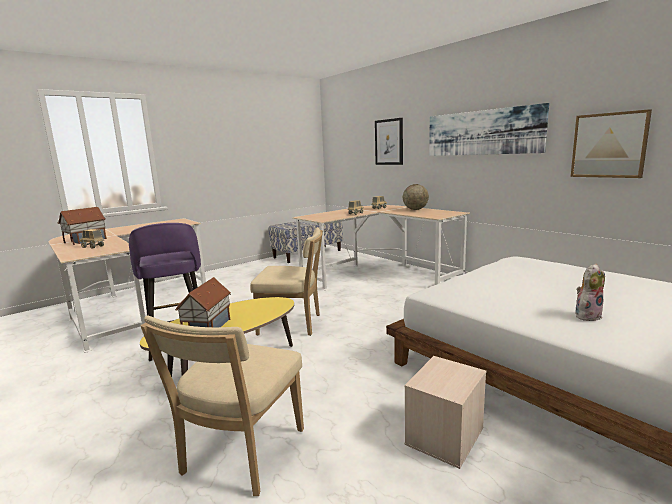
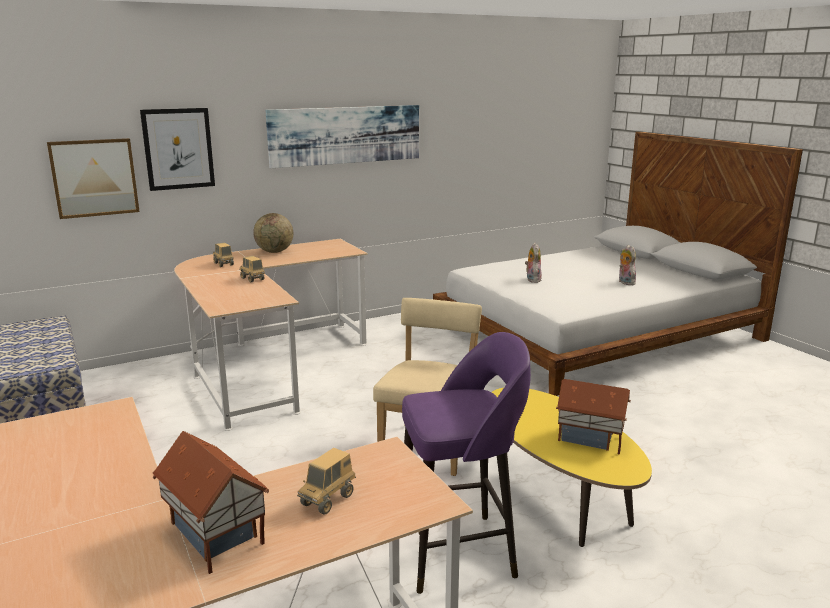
camera: 80 degrees left, 5 degrees up
beige chair [140,316,304,496] -> none
beige storage box [404,356,486,469] -> none
picture [571,109,652,178] -> picture moved to [47,138,140,219]
none -> plush toy [525,243,542,283]

